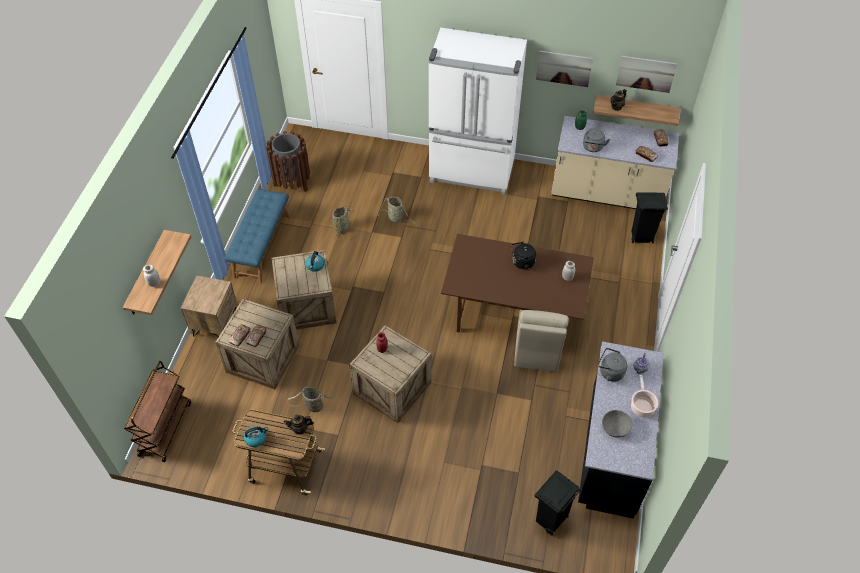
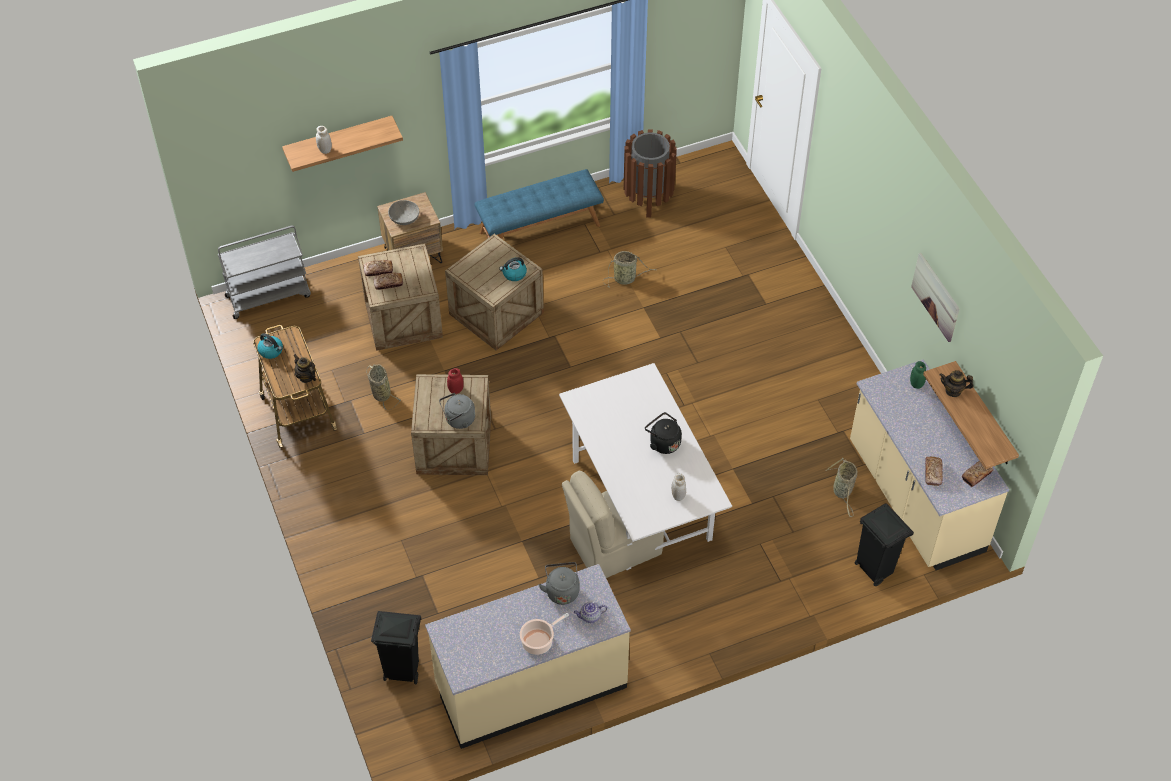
camera: 55 degrees right, 0 degrees up
brown cart [124,361,191,462] -> grey cart [218,226,311,319]
basket [378,197,416,224] -> basket moved to [825,458,857,517]
white fridge [429,27,527,195] -> none
brown dining table [441,234,594,333] -> white dining table [559,363,732,570]
black counter [578,341,664,519] -> beige counter [425,564,631,749]
grey kettle [583,128,610,152] -> grey kettle moved to [439,393,475,429]
grey bowl [602,410,632,438] -> grey bowl moved to [388,200,419,225]
picture [616,56,677,93] -> none

